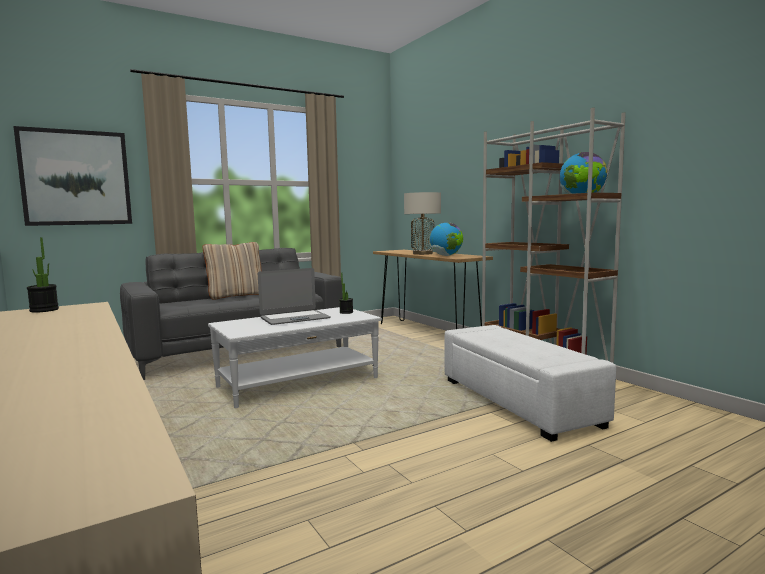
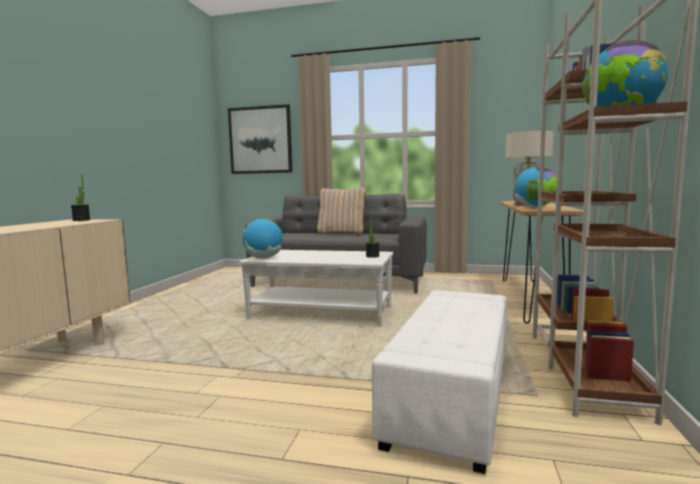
camera: 45 degrees right, 0 degrees up
laptop [258,268,331,325] -> none
none -> globe [243,219,283,259]

